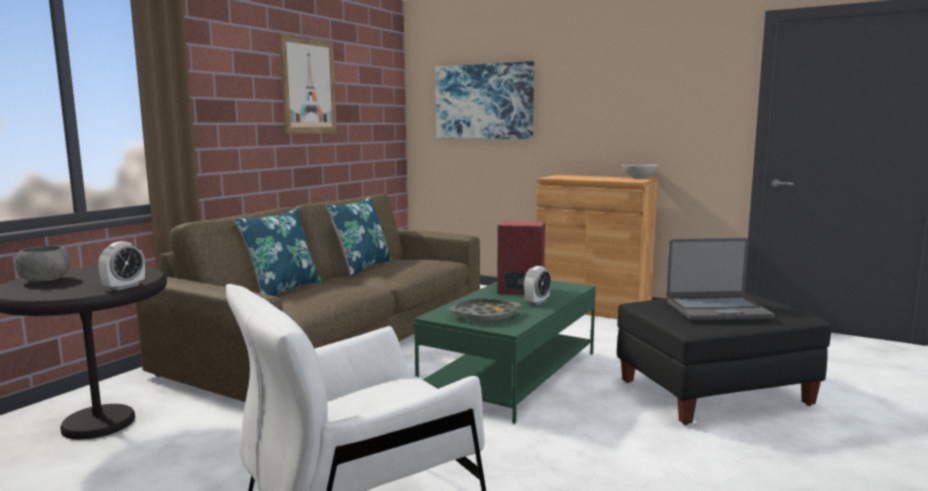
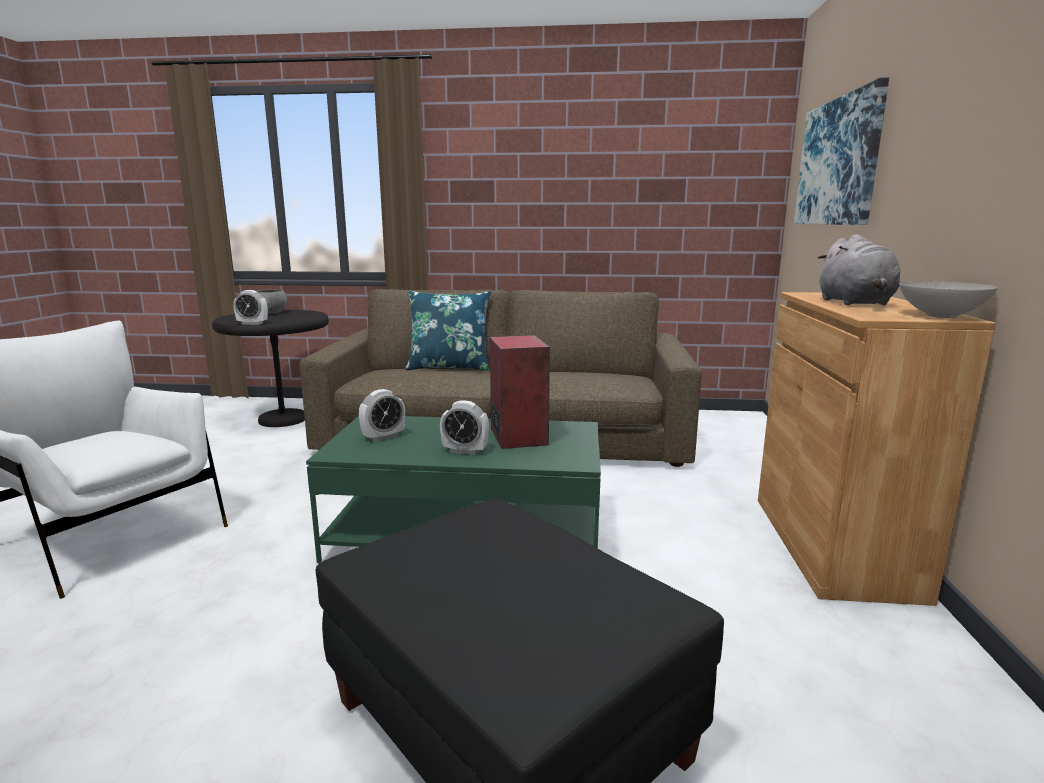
camera: 65 degrees right, 5 degrees up
picture [279,34,337,134] -> none
blue pillow [326,197,393,276] -> none
grey tray [449,298,521,323] -> alarm clock [359,389,405,442]
laptop [666,238,775,321] -> none
none -> grey plush toy [818,234,900,306]

